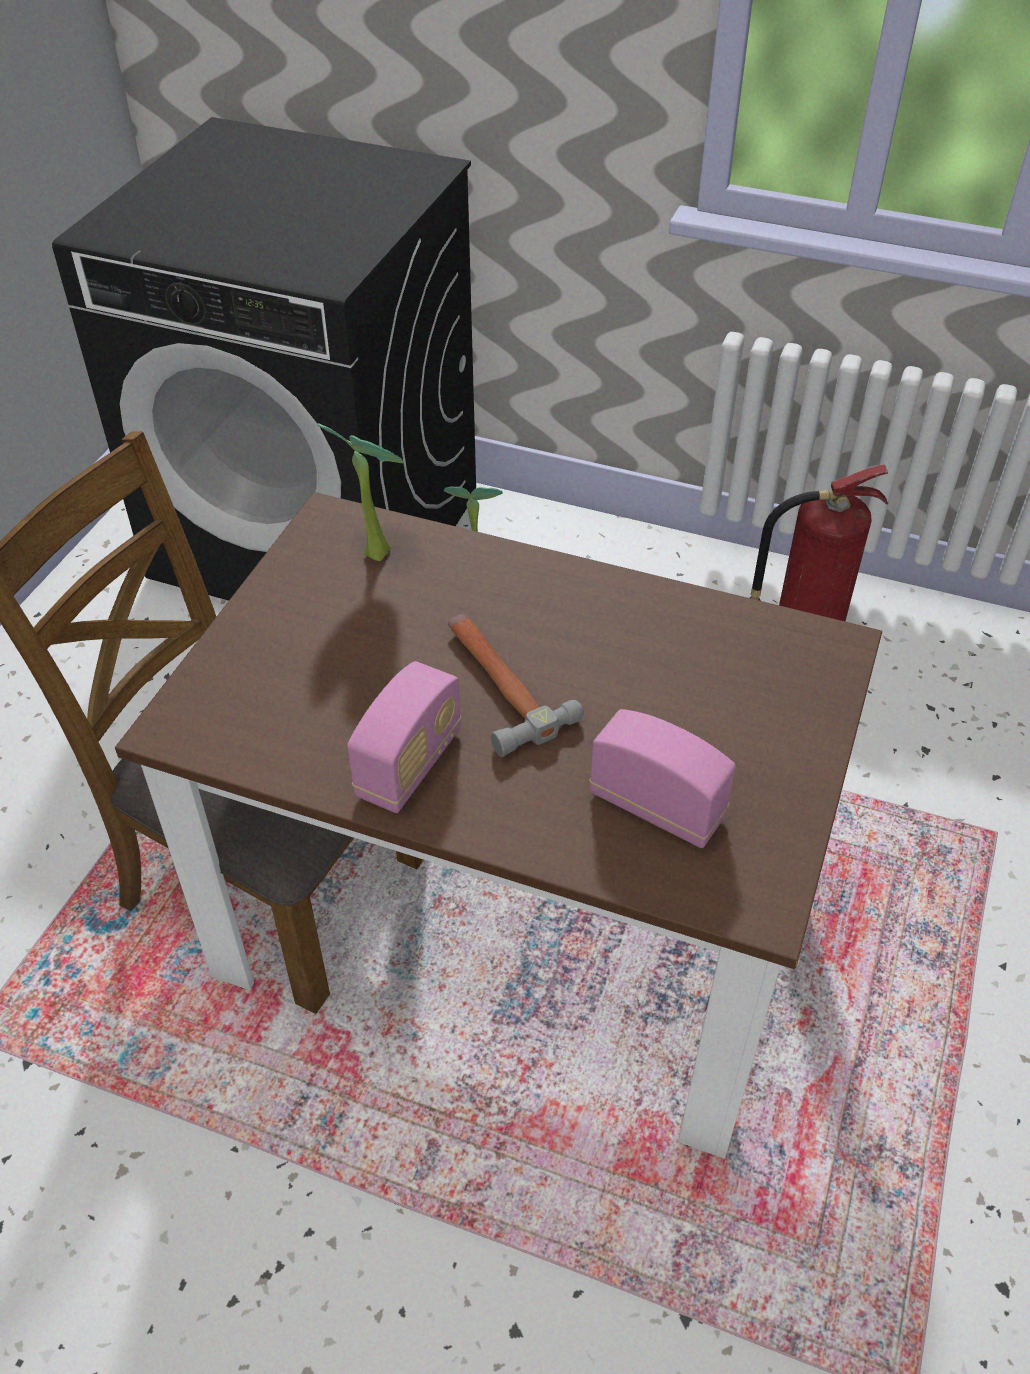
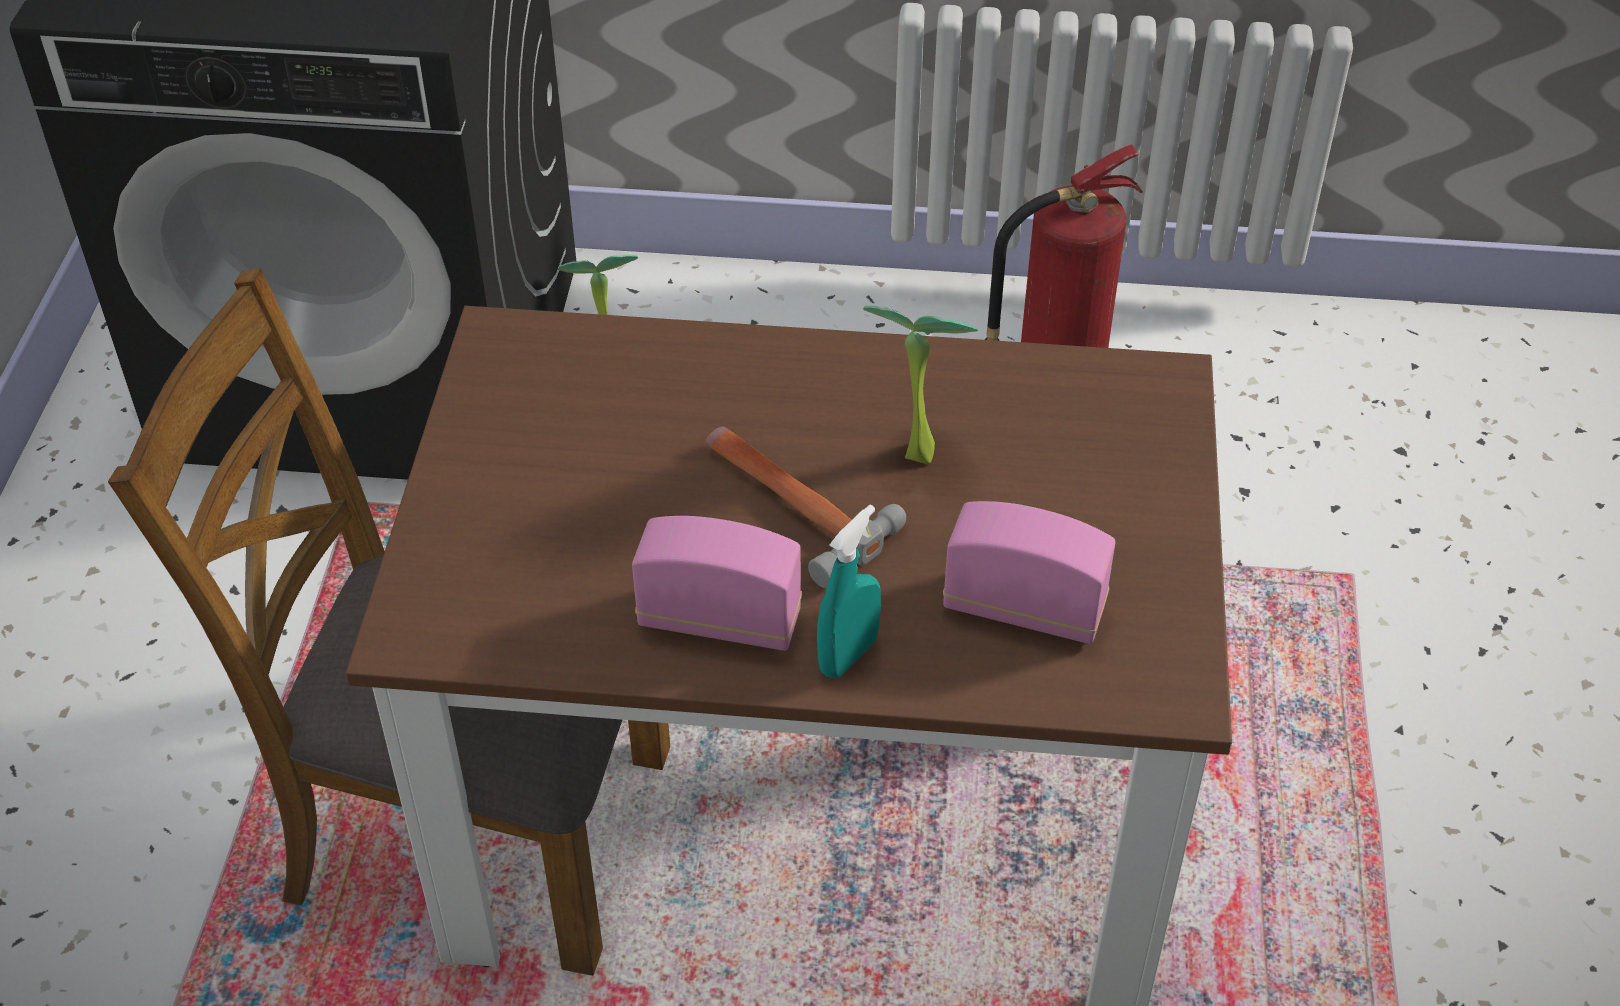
camera: 15 degrees left, 0 degrees up
potted plant [318,423,404,561] -> potted plant moved to [863,306,978,464]
radio [347,661,461,813] -> radio turned 90 degrees counterclockwise [632,516,802,651]
none -> turquoise spray bottle [817,505,881,678]

